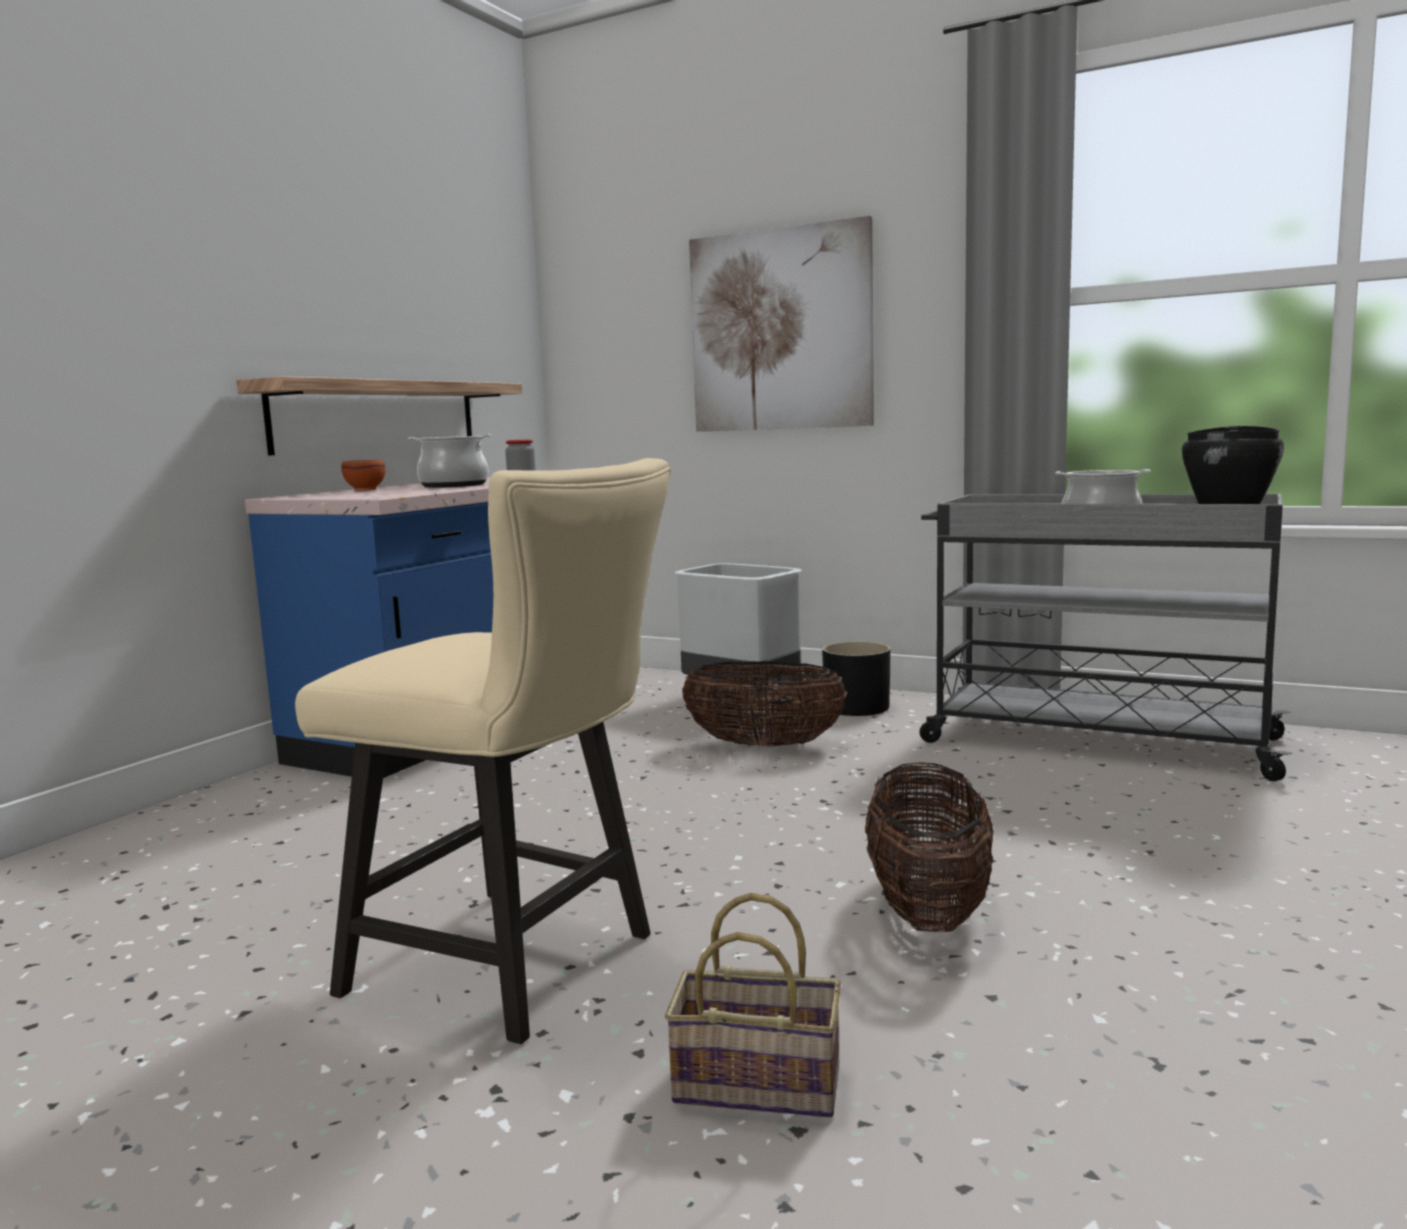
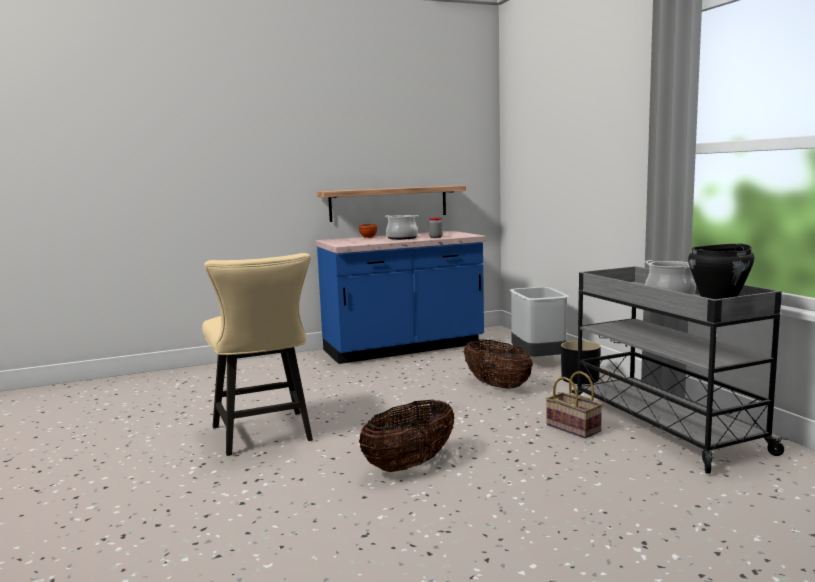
camera: 40 degrees right, 0 degrees up
basket [665,893,841,1118] -> basket moved to [546,371,603,438]
picture [689,216,874,432] -> none

